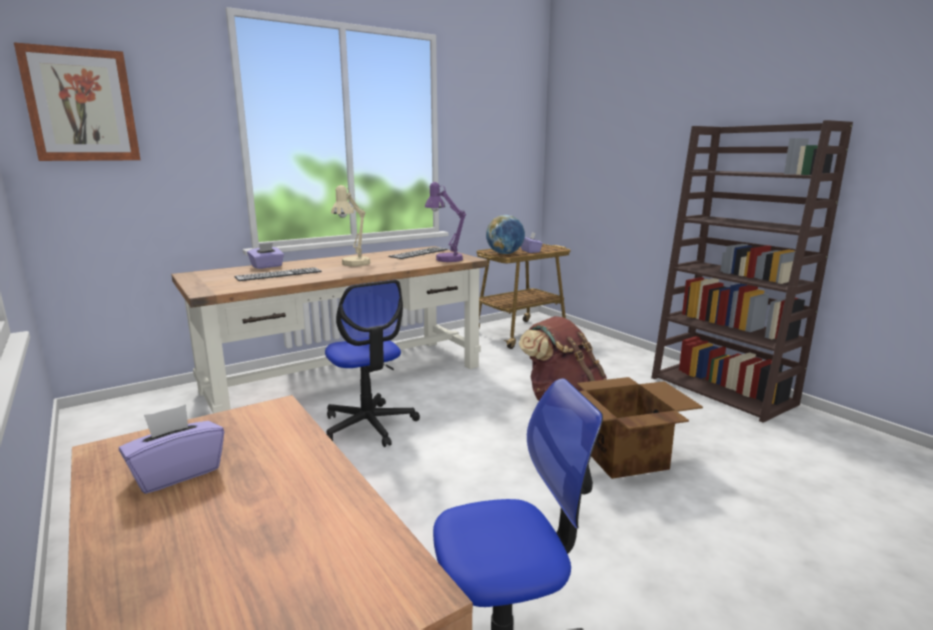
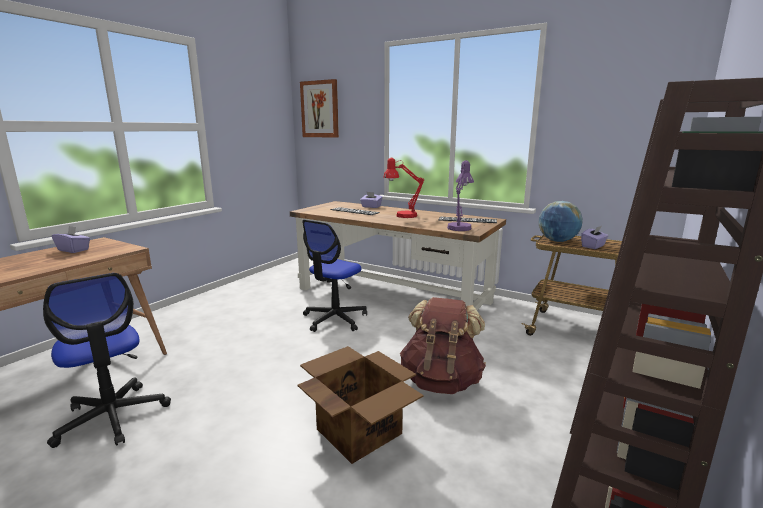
camera: 65 degrees right, 0 degrees up
beige table lamp [331,185,371,266] -> red table lamp [383,158,424,218]

